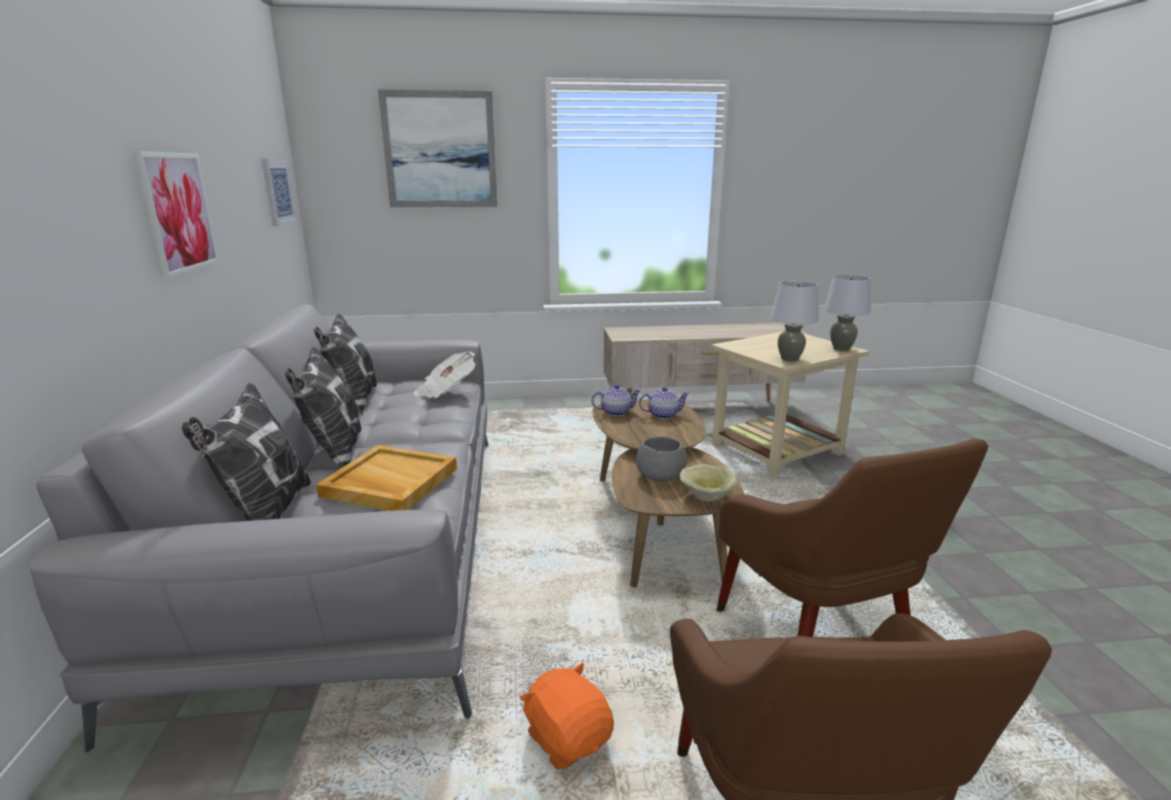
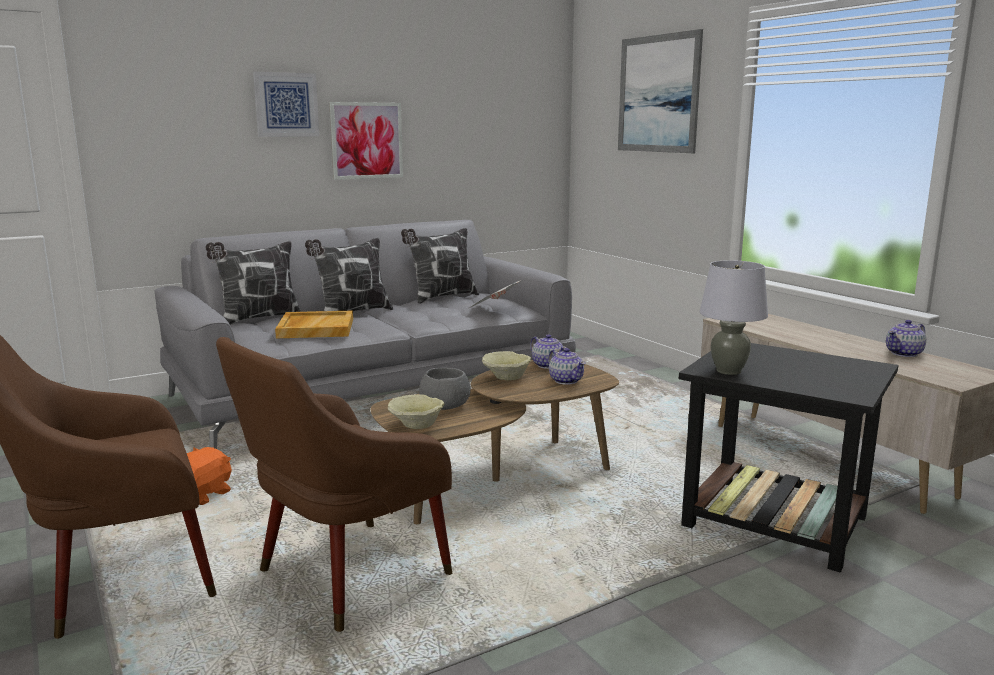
camera: 65 degrees right, 5 degrees down
picture [262,159,298,226] -> picture moved to [253,72,319,137]
beige side table [711,332,869,477] -> black side table [679,343,899,572]
grey table lamp [824,275,871,351] -> none
none -> beige bowl [482,351,531,380]
none -> teapot [886,320,926,357]

